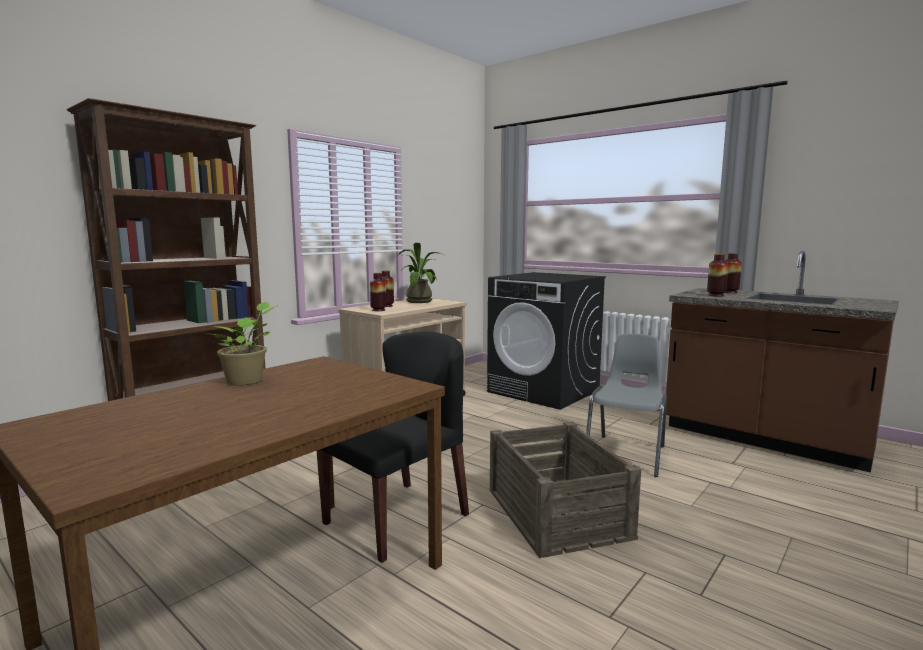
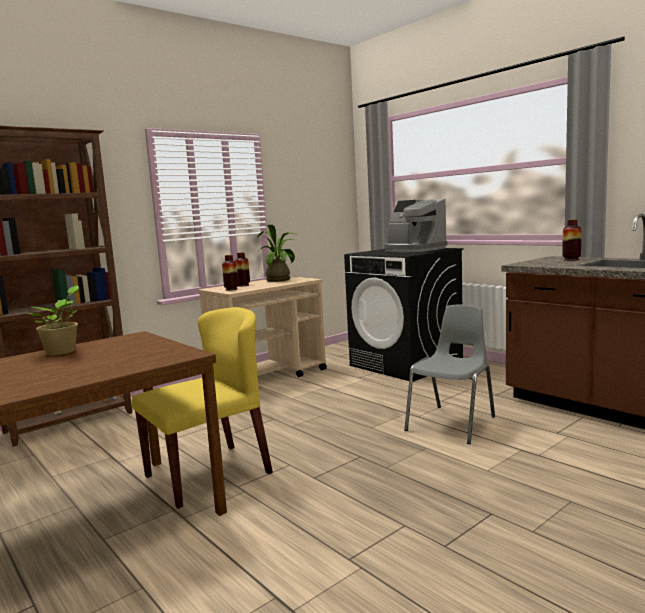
camera: 10 degrees right, 0 degrees up
black chair [317,331,469,563] -> yellow chair [132,307,273,509]
crate [490,422,641,558] -> none
vase [707,254,728,297] -> none
none -> coffee machine [384,199,447,252]

